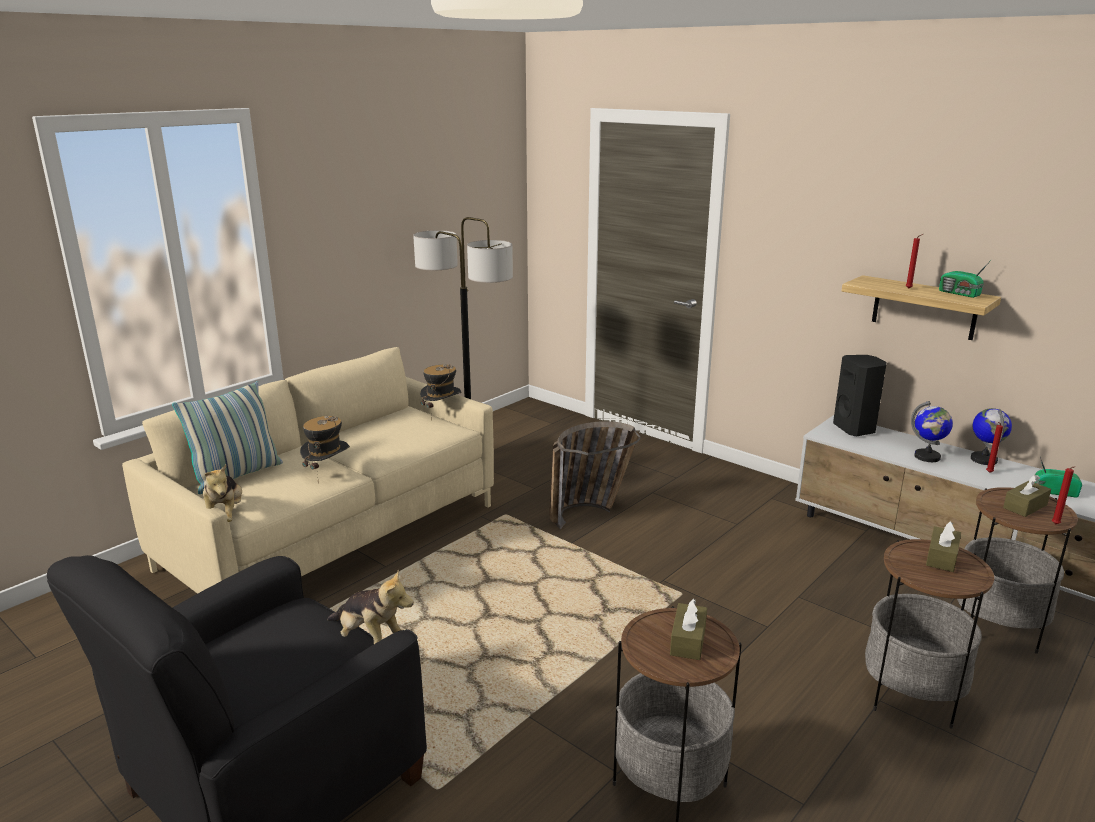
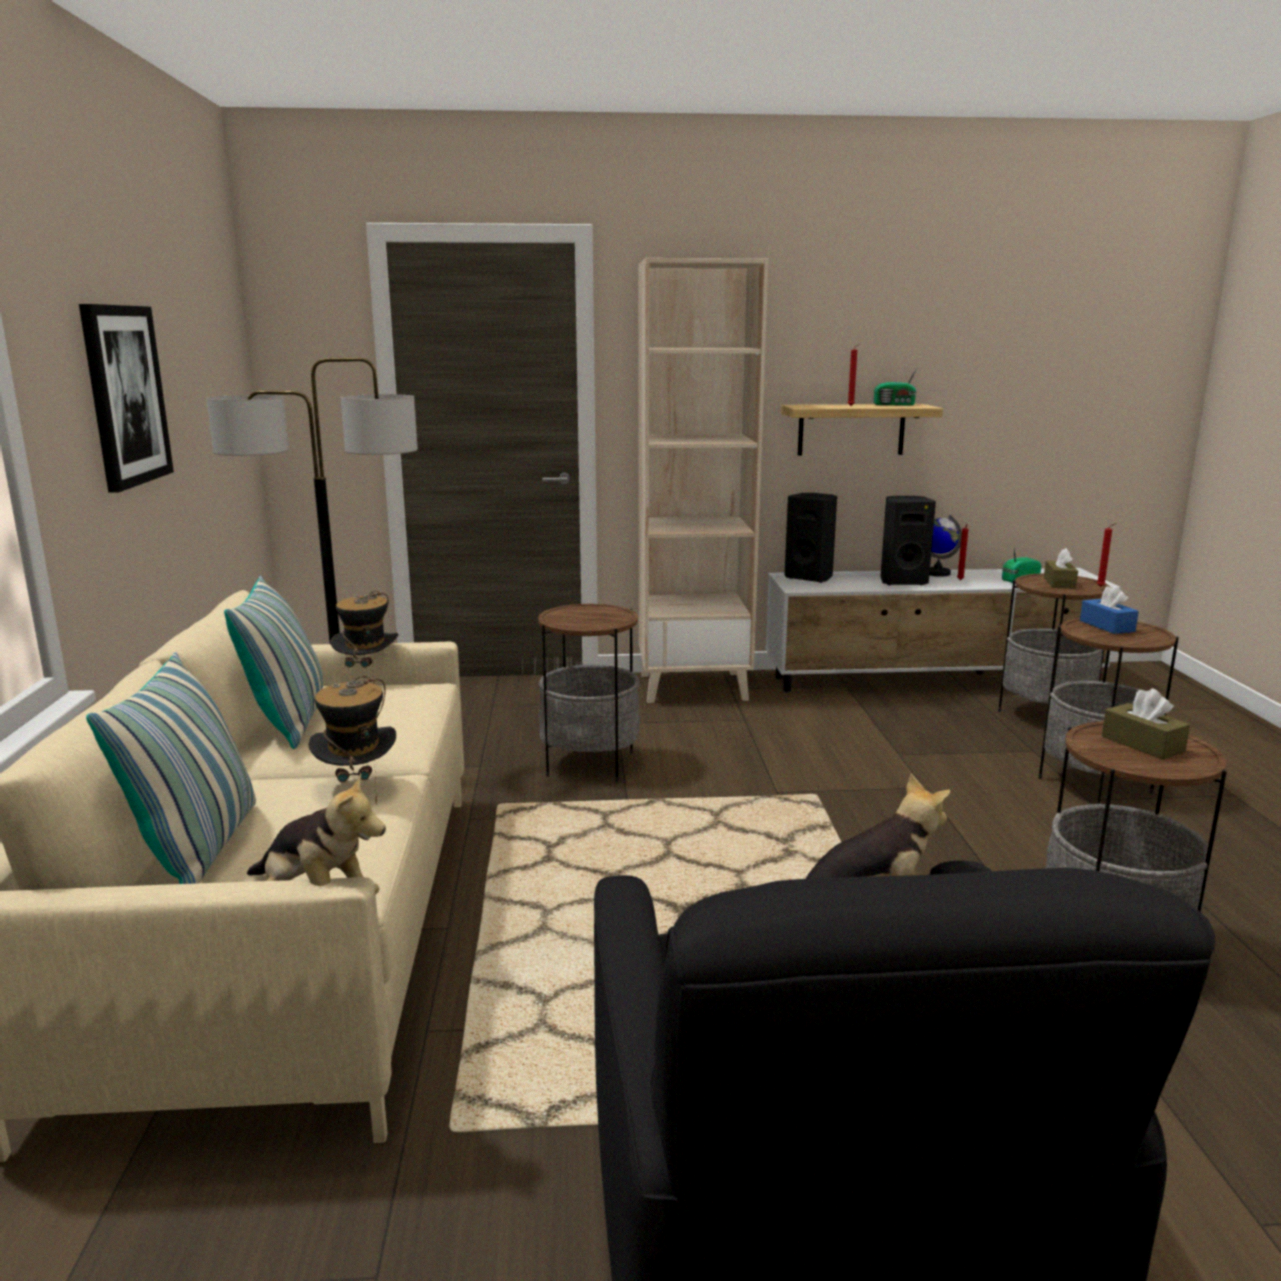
camera: 45 degrees left, 5 degrees down
basket [549,421,641,529] -> side table [538,604,640,783]
globe [911,401,953,462] -> black speaker [880,496,936,585]
brown tissue box [926,521,961,572] -> blue tissue box [1080,585,1139,634]
none -> picture [79,304,174,493]
none -> pillow [224,576,323,749]
none -> beige bookcase [638,258,768,703]

